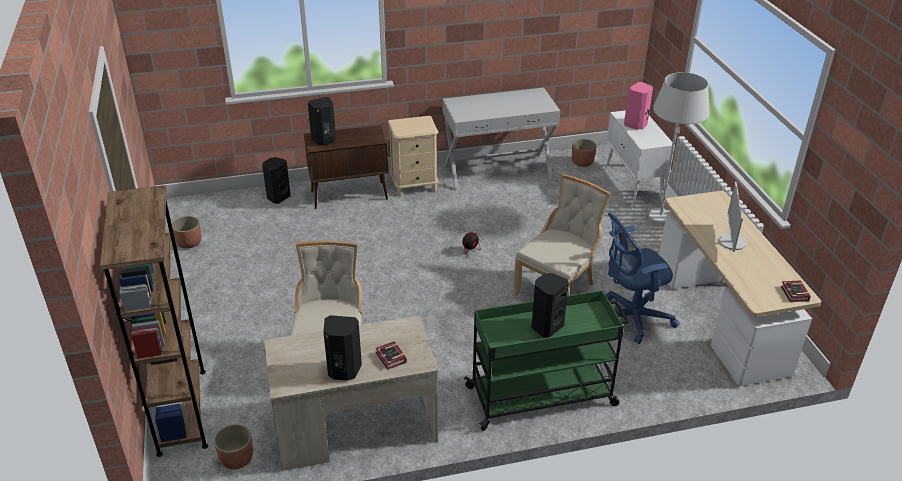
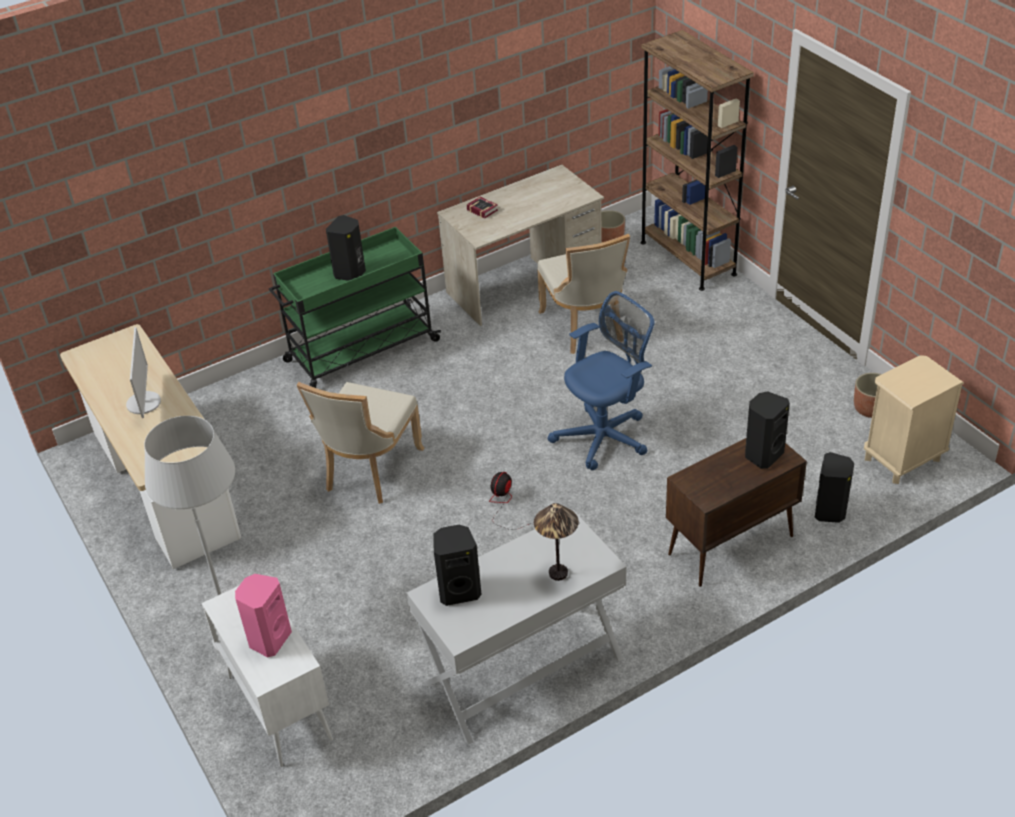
camera: 165 degrees right, 5 degrees up
black speaker [323,315,362,381] -> black speaker moved to [433,525,482,606]
beige nightstand [388,116,439,196] -> beige nightstand moved to [864,355,964,484]
planter [572,139,597,167] -> none
blue office chair [605,213,680,344] -> blue office chair moved to [547,291,655,470]
book [781,280,811,302] -> none
none -> table lamp [534,503,579,581]

